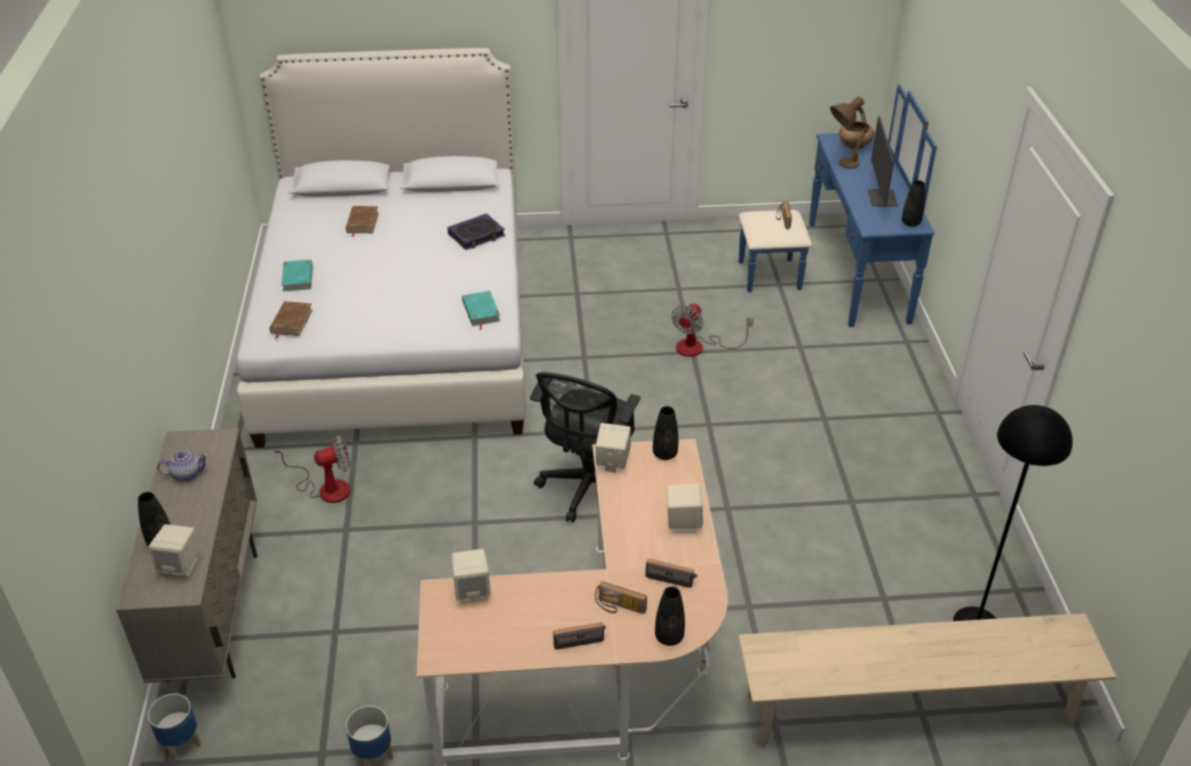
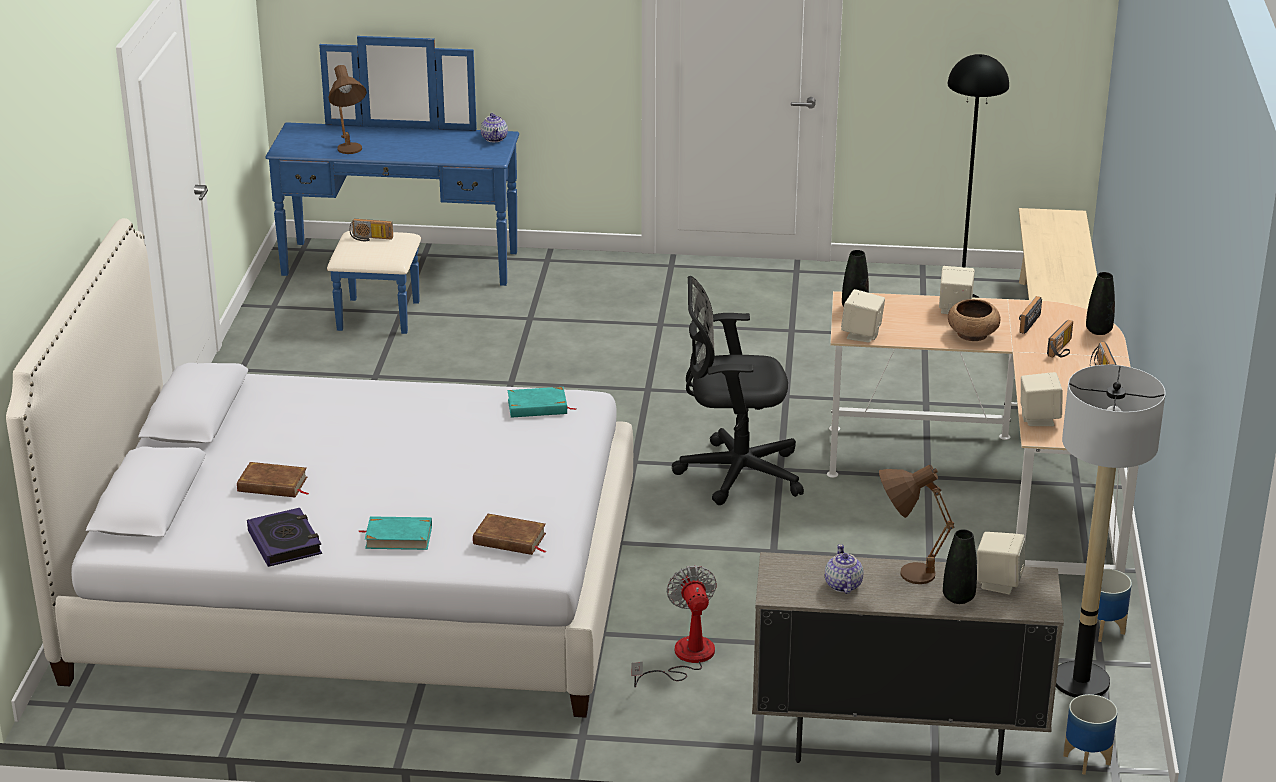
camera: 80 degrees left, 10 degrees down
book [447,213,505,250] -> book moved to [247,508,322,567]
black office chair [530,372,641,523] -> black office chair turned 150 degrees clockwise [672,276,804,505]
fan [671,303,754,357] -> none
brown bowl [839,121,874,149] -> brown bowl moved to [948,299,1001,341]
monitor [868,116,898,207] -> none
black vase [902,180,925,226] -> teapot [481,113,508,142]
none -> brown table lamp [879,464,954,584]
none -> floor lamp [1056,365,1166,698]

